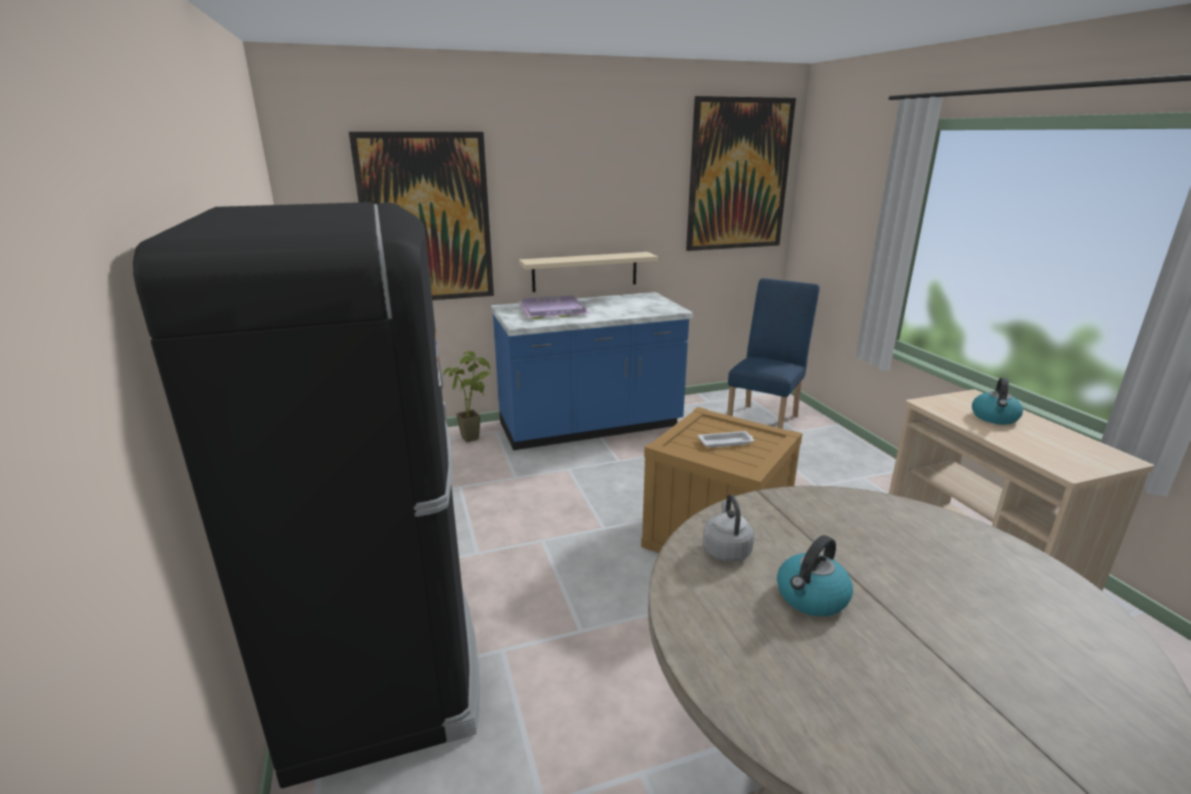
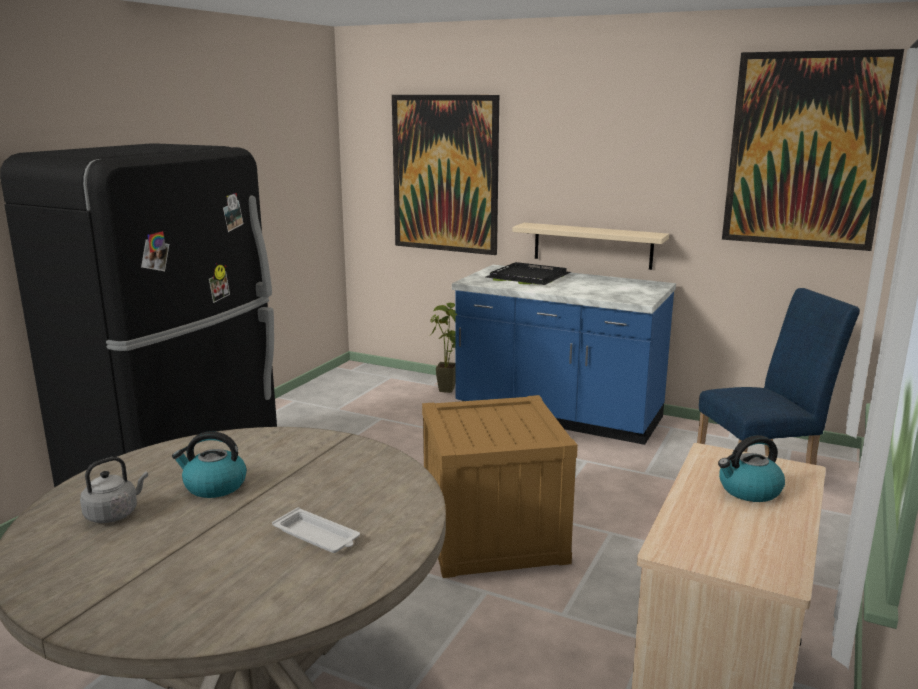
camera: 45 degrees right, 5 degrees down
purple tray [519,295,590,319] -> black tray [486,262,571,285]
white tray [698,431,754,448] -> white tray moved to [272,507,360,553]
grey kettle [703,494,755,562] -> grey kettle moved to [80,457,148,523]

